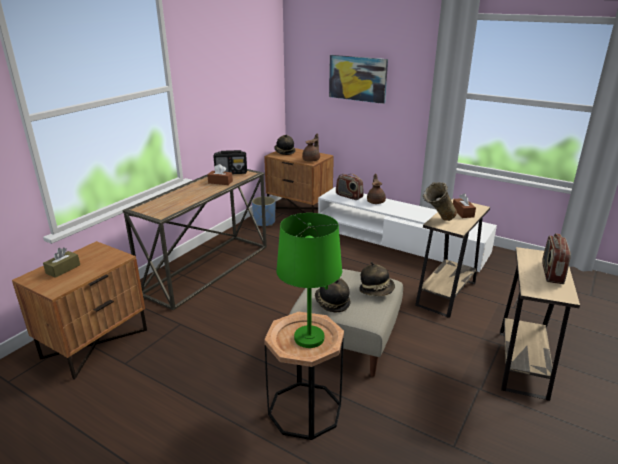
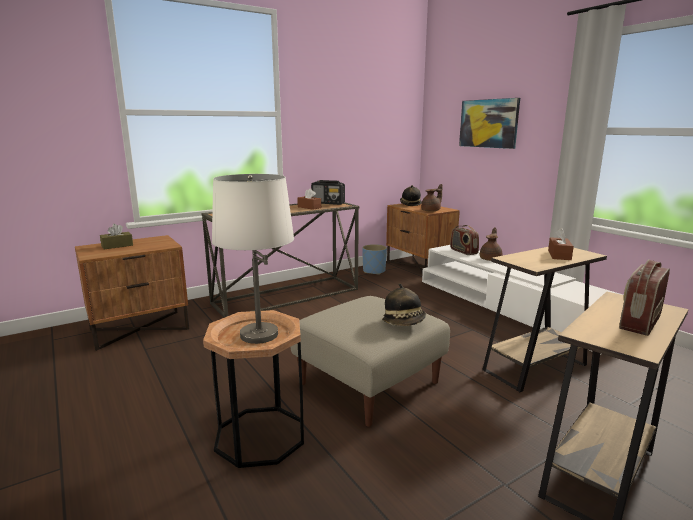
camera: 25 degrees right, 10 degrees down
green table lamp [276,213,342,348] -> white table lamp [212,174,294,344]
hat [315,278,350,313] -> none
beige vase [423,182,457,221] -> none

